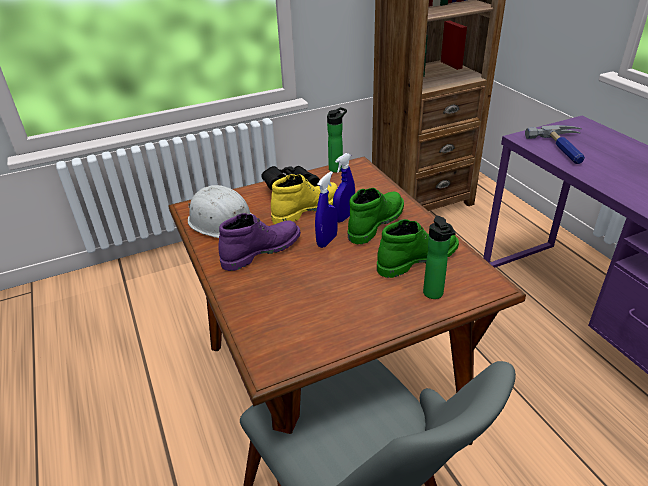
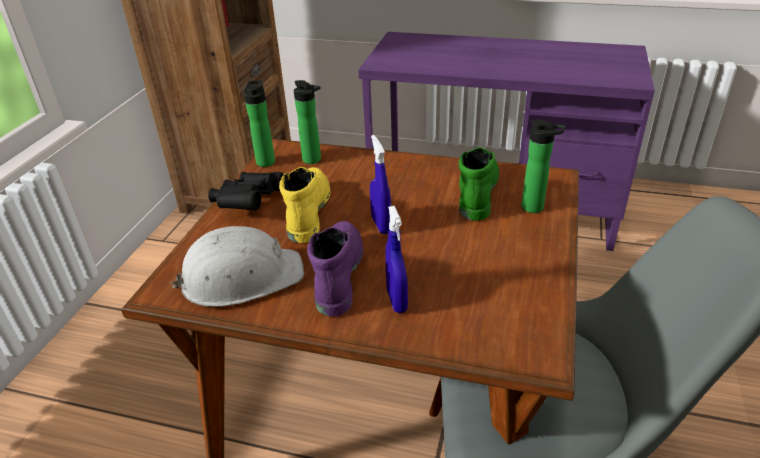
camera: 50 degrees left, 0 degrees up
blue spray bottle [333,153,355,223] -> blue spray bottle moved to [385,206,408,313]
green boot [348,188,404,244] -> none
hammer [525,125,585,164] -> none
none -> bottle [294,80,321,164]

